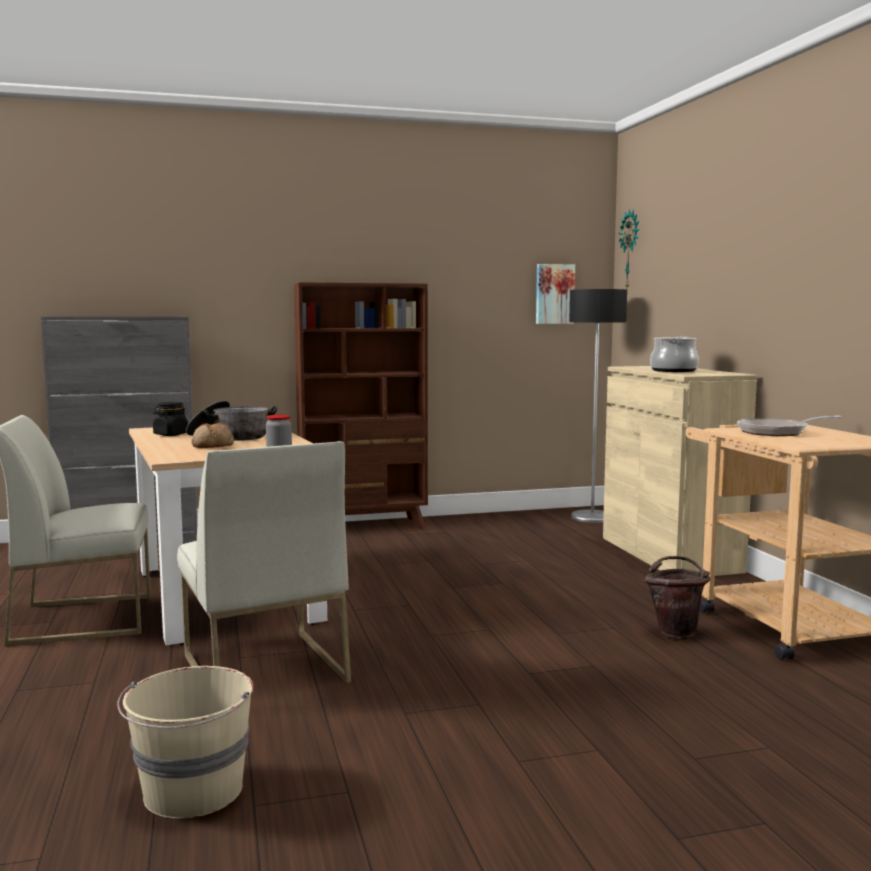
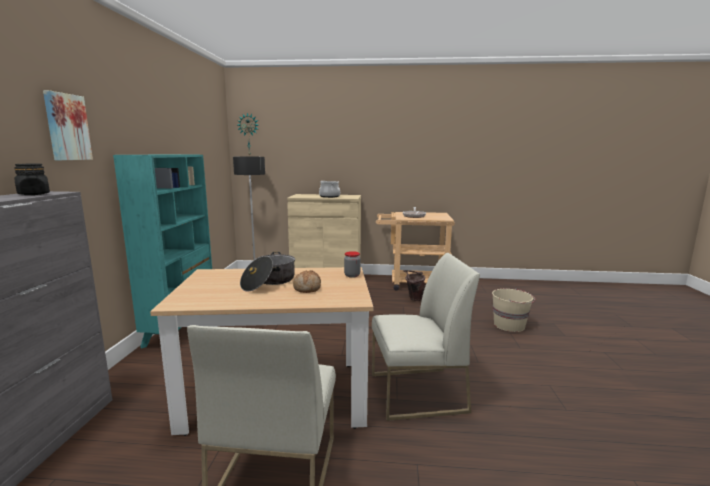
camera: 70 degrees left, 5 degrees up
beige bucket [117,666,253,819] -> beige bucket moved to [492,288,535,332]
black jar [153,402,188,436] -> black jar moved to [14,164,50,195]
brown bookcase [294,282,428,530] -> turquoise bookcase [113,154,212,349]
picture [536,264,575,324] -> picture moved to [43,90,93,160]

